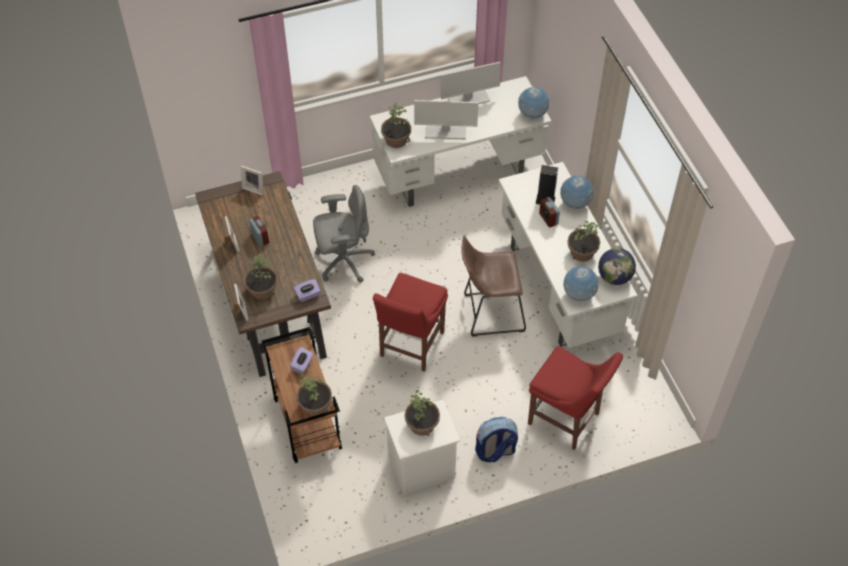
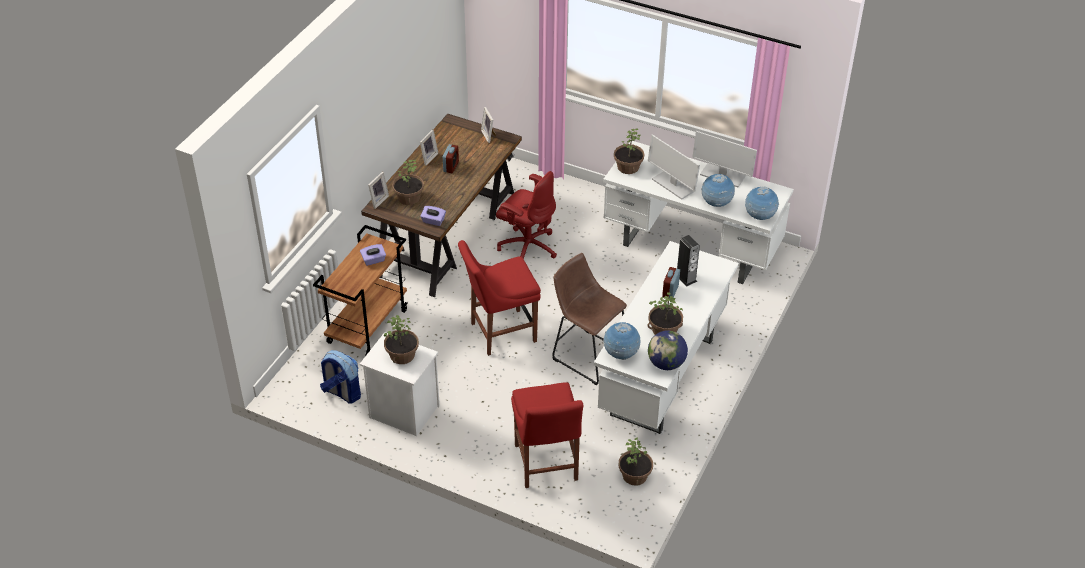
camera: 45 degrees right, 10 degrees down
potted plant [297,374,332,416] -> potted plant moved to [618,438,653,486]
grey office chair [313,185,375,282] -> red office chair [496,171,557,259]
backpack [475,417,518,462] -> backpack moved to [320,350,361,404]
globe [560,176,593,209] -> globe moved to [701,174,735,207]

